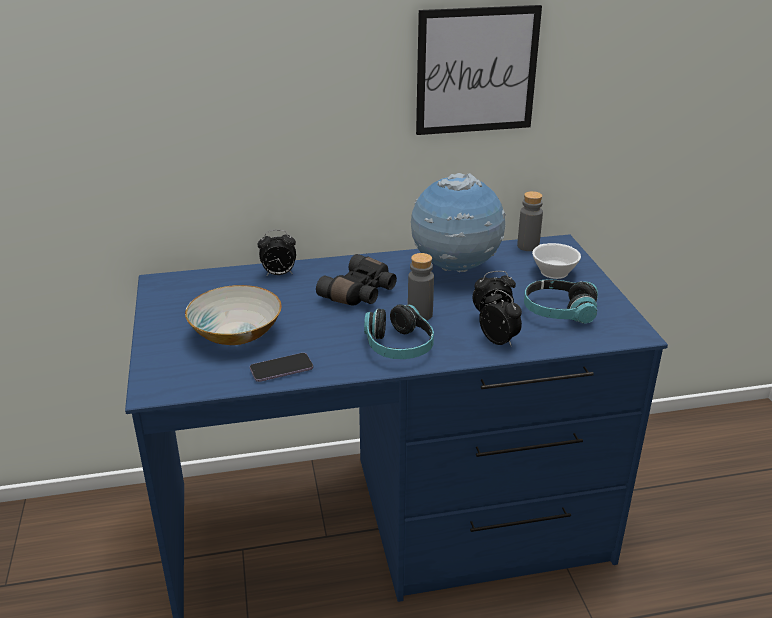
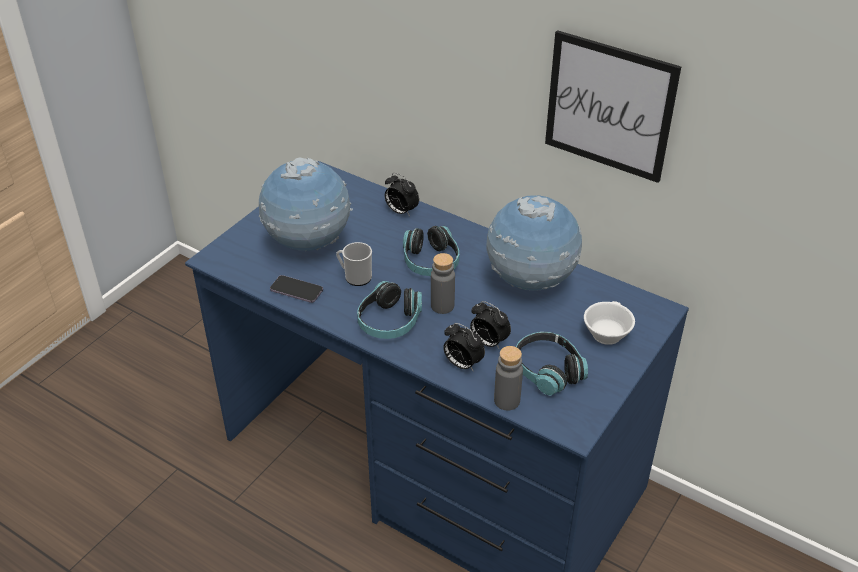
camera: 45 degrees right, 10 degrees up
bowl [185,285,282,345] -> globe [259,157,353,251]
black binoculars [316,254,397,306] -> headphones [403,226,459,276]
alarm clock [479,290,522,347] -> alarm clock turned 120 degrees clockwise [443,323,485,372]
grey bottle [517,191,543,251] -> grey bottle moved to [494,346,523,411]
none -> mug [336,242,372,286]

